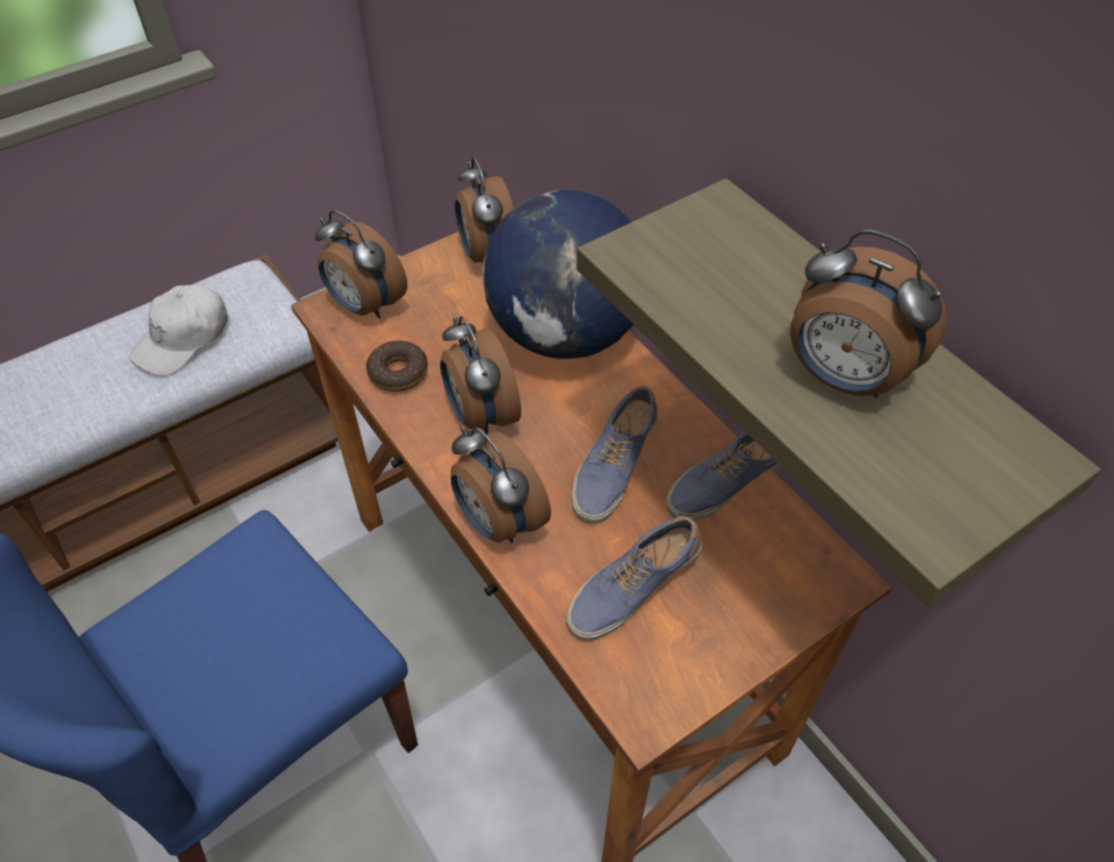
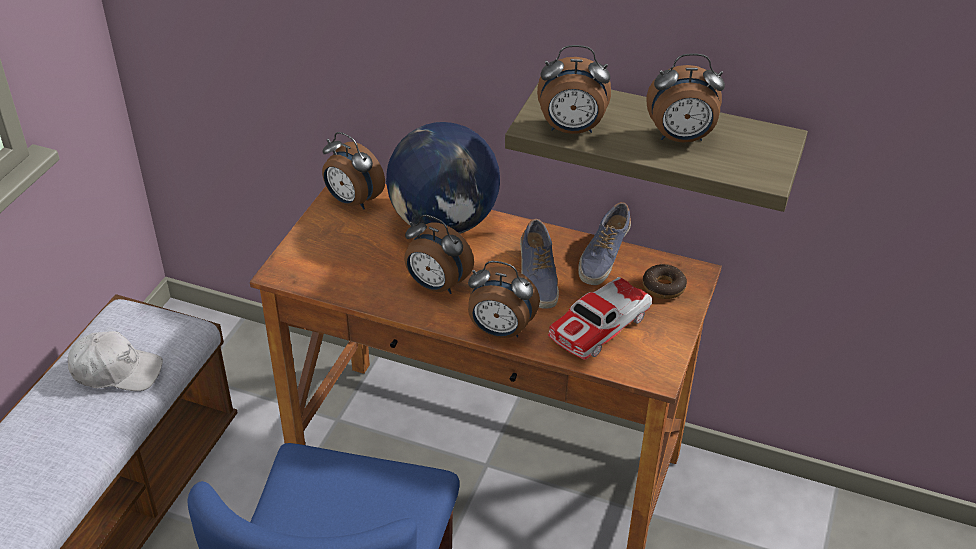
camera: 35 degrees left, 10 degrees down
white cap [129,285,228,376] -> white cap turned 90 degrees counterclockwise [68,331,163,391]
alarm clock [315,210,407,319] -> alarm clock moved to [537,45,611,134]
donut [366,341,428,392] -> donut moved to [643,264,687,299]
shoe [566,516,702,641] -> toy car [548,277,652,360]

